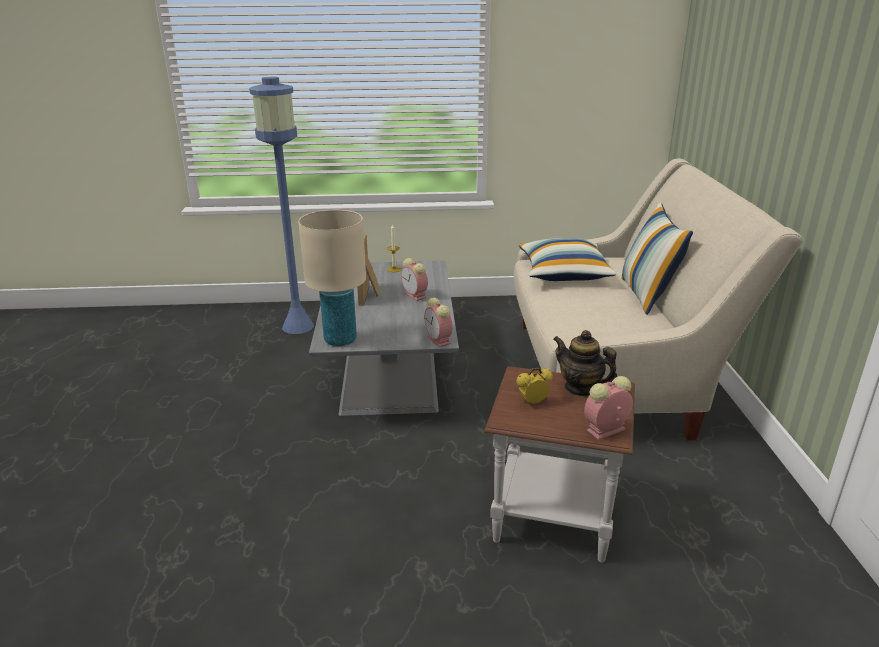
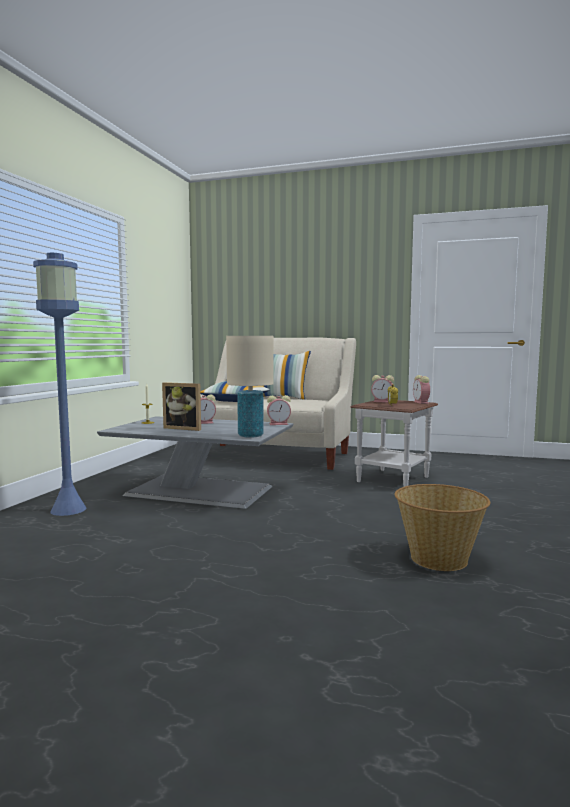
camera: 70 degrees left, 20 degrees down
teapot [553,330,617,397] -> alarm clock [371,375,394,403]
none -> basket [395,484,490,571]

